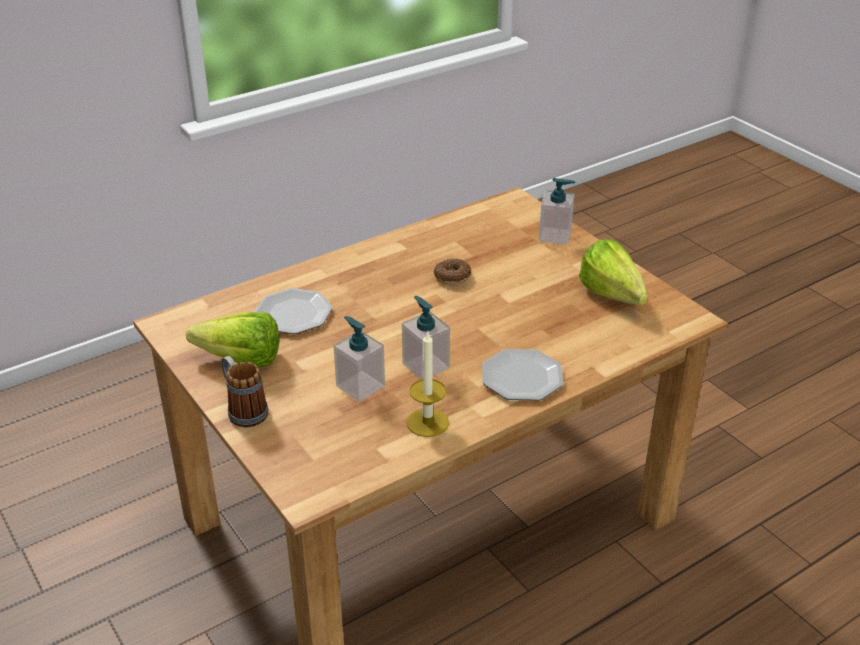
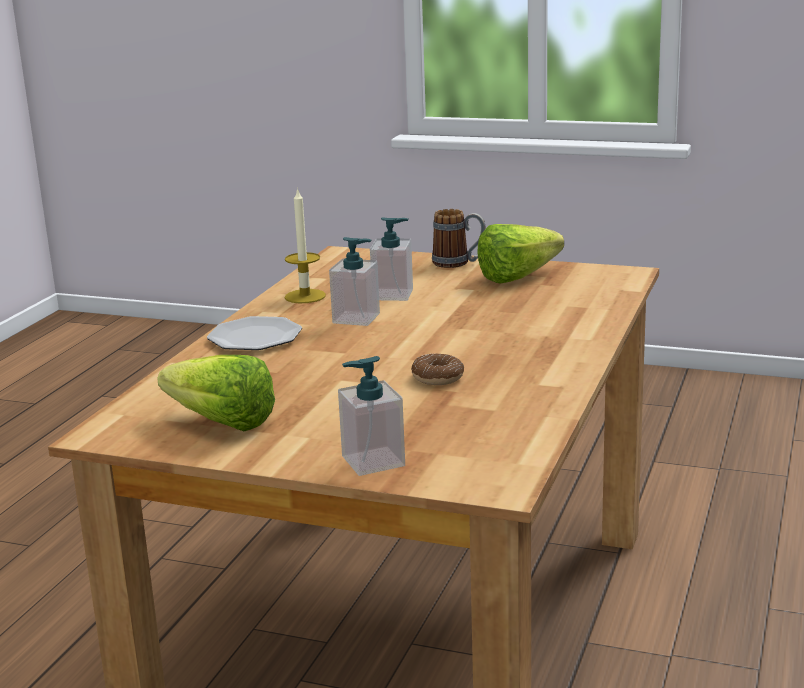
camera: 145 degrees right, 15 degrees down
plate [254,288,332,334] -> none

